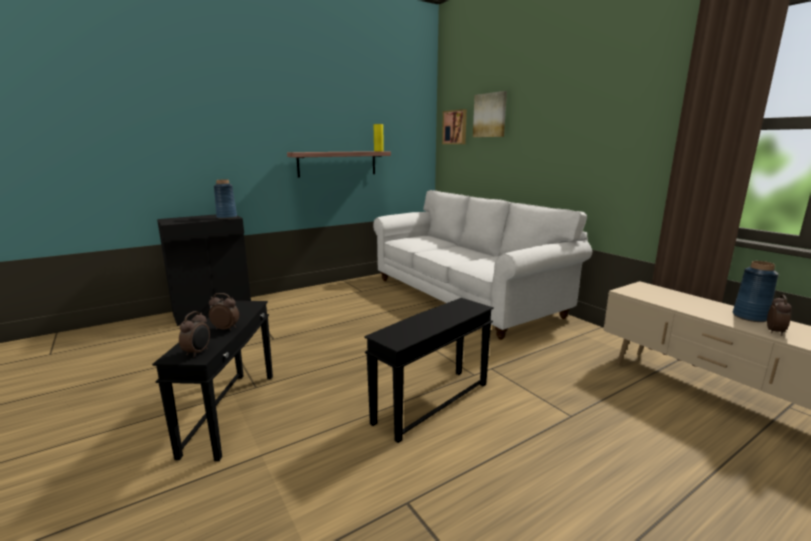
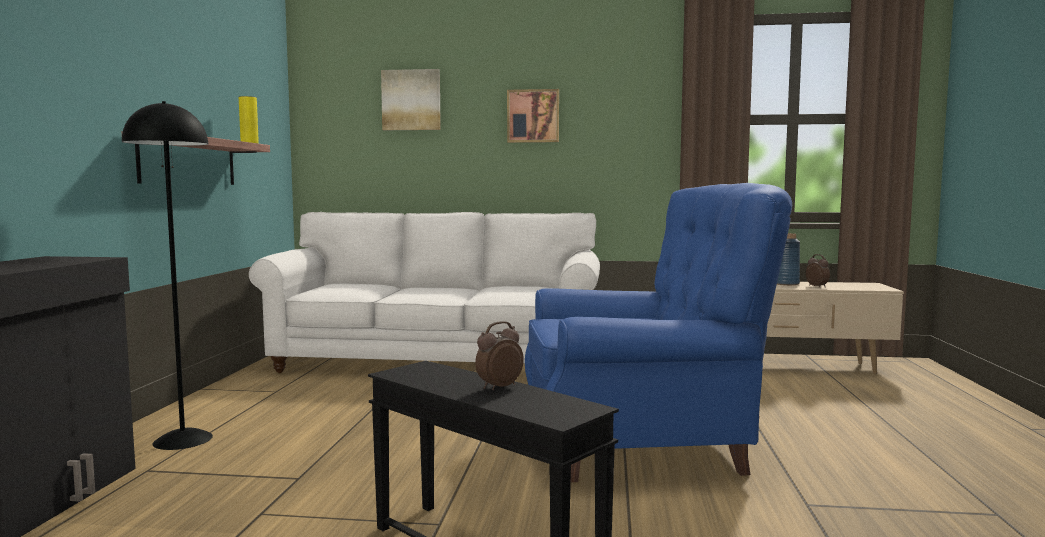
camera: 50 degrees left, 10 degrees down
alarm clock [179,311,210,357] -> none
blue vase [214,180,237,219] -> none
black side table [364,298,494,443] -> blue armchair [525,183,792,482]
picture [442,109,467,144] -> picture moved to [507,89,559,143]
none -> black floor lamp [122,101,213,450]

